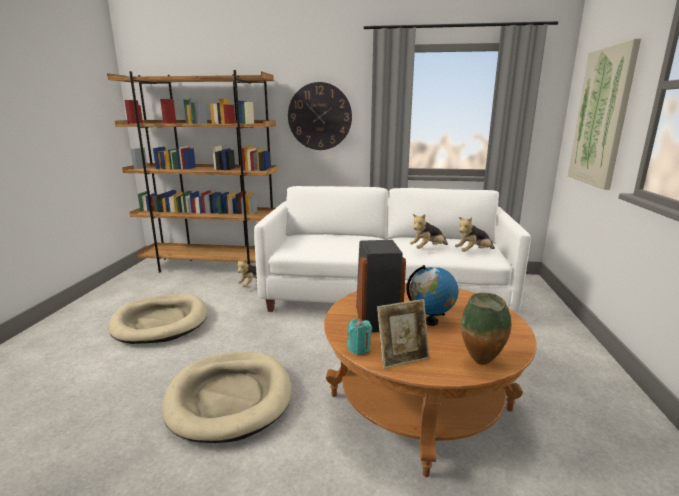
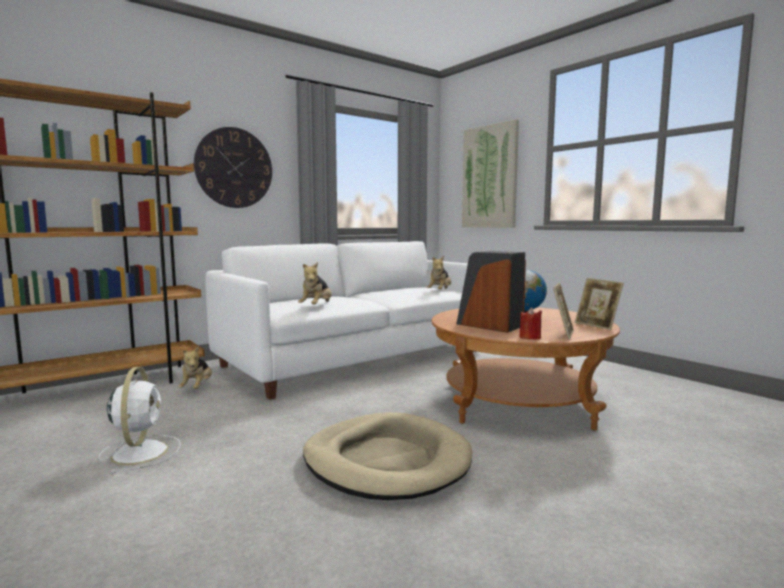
camera: 45 degrees left, 10 degrees down
beige dog bed [109,294,207,344] -> white fan [99,367,181,474]
turquoise candle [347,319,372,355] -> red candle [519,307,542,340]
plush toy [410,214,448,249] -> plush toy moved to [298,262,332,304]
vase [461,293,511,365] -> picture frame [575,278,624,330]

